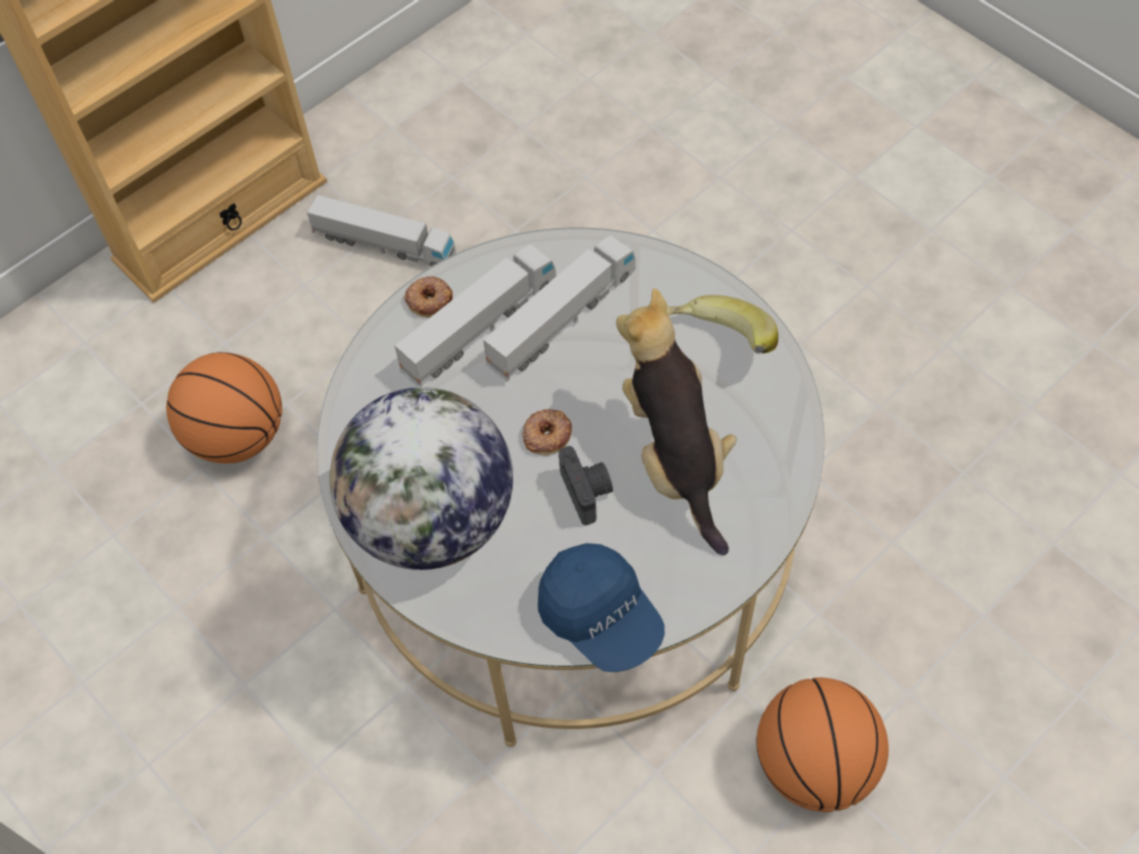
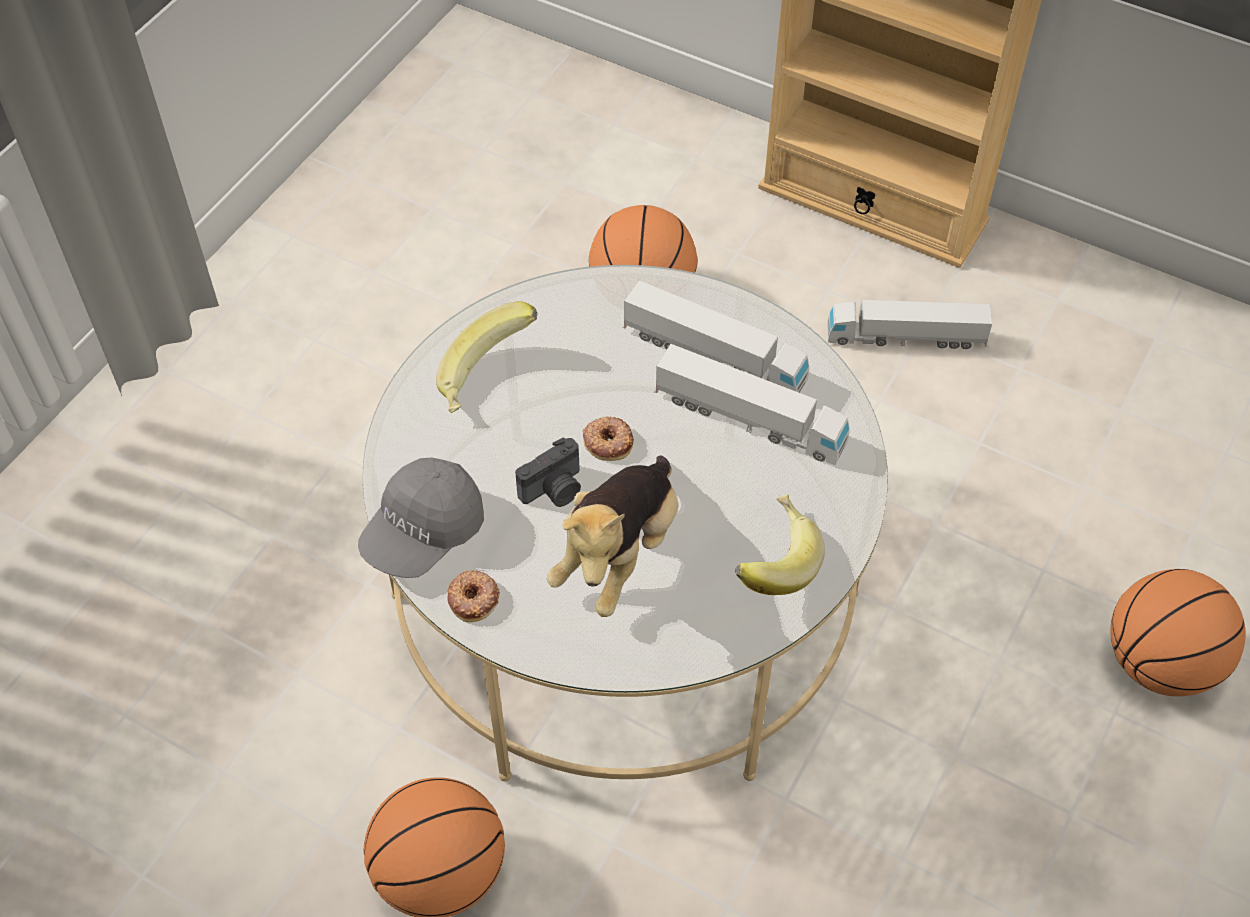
camera: 70 degrees right, 5 degrees down
toy truck [307,195,456,267] -> toy truck turned 90 degrees clockwise [827,300,992,349]
globe [329,387,513,570] -> banana [436,301,537,413]
donut [404,276,453,318] -> donut moved to [447,570,500,622]
blue cap [538,543,665,672] -> grey cap [358,457,484,578]
plush toy [616,288,737,555] -> plush toy turned 150 degrees clockwise [547,455,679,617]
none -> basketball [1110,569,1246,696]

